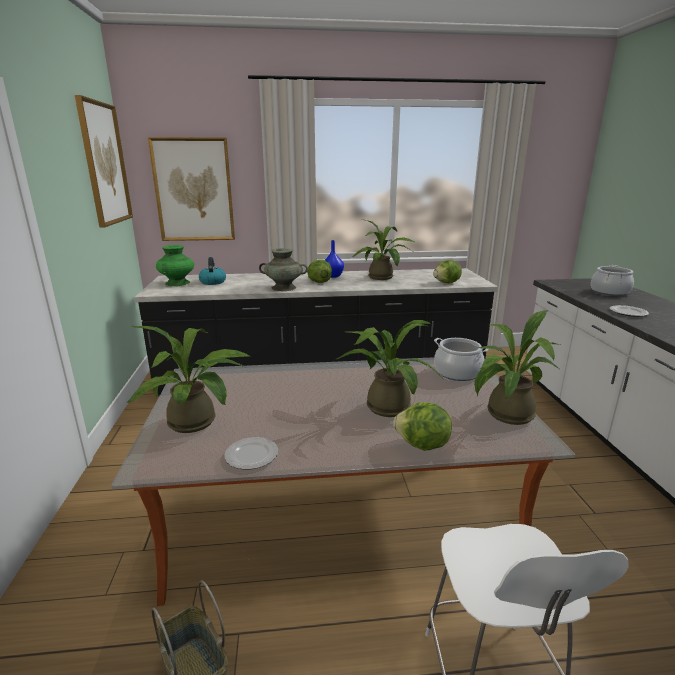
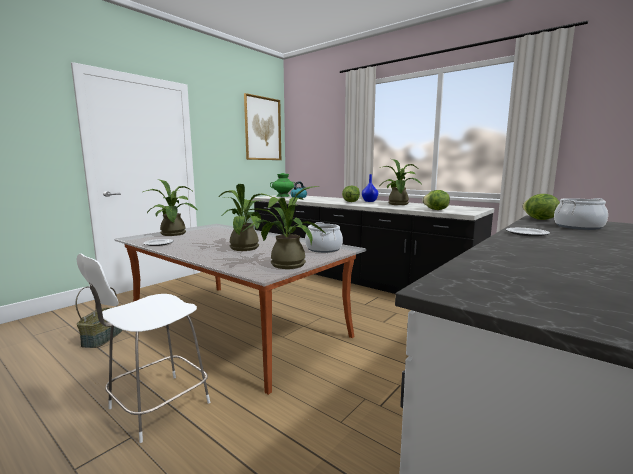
camera: 45 degrees right, 10 degrees down
picture [148,137,235,241] -> none
turquoise vase [259,248,308,291] -> none
lettuce [393,402,452,451] -> lettuce moved to [522,194,560,220]

